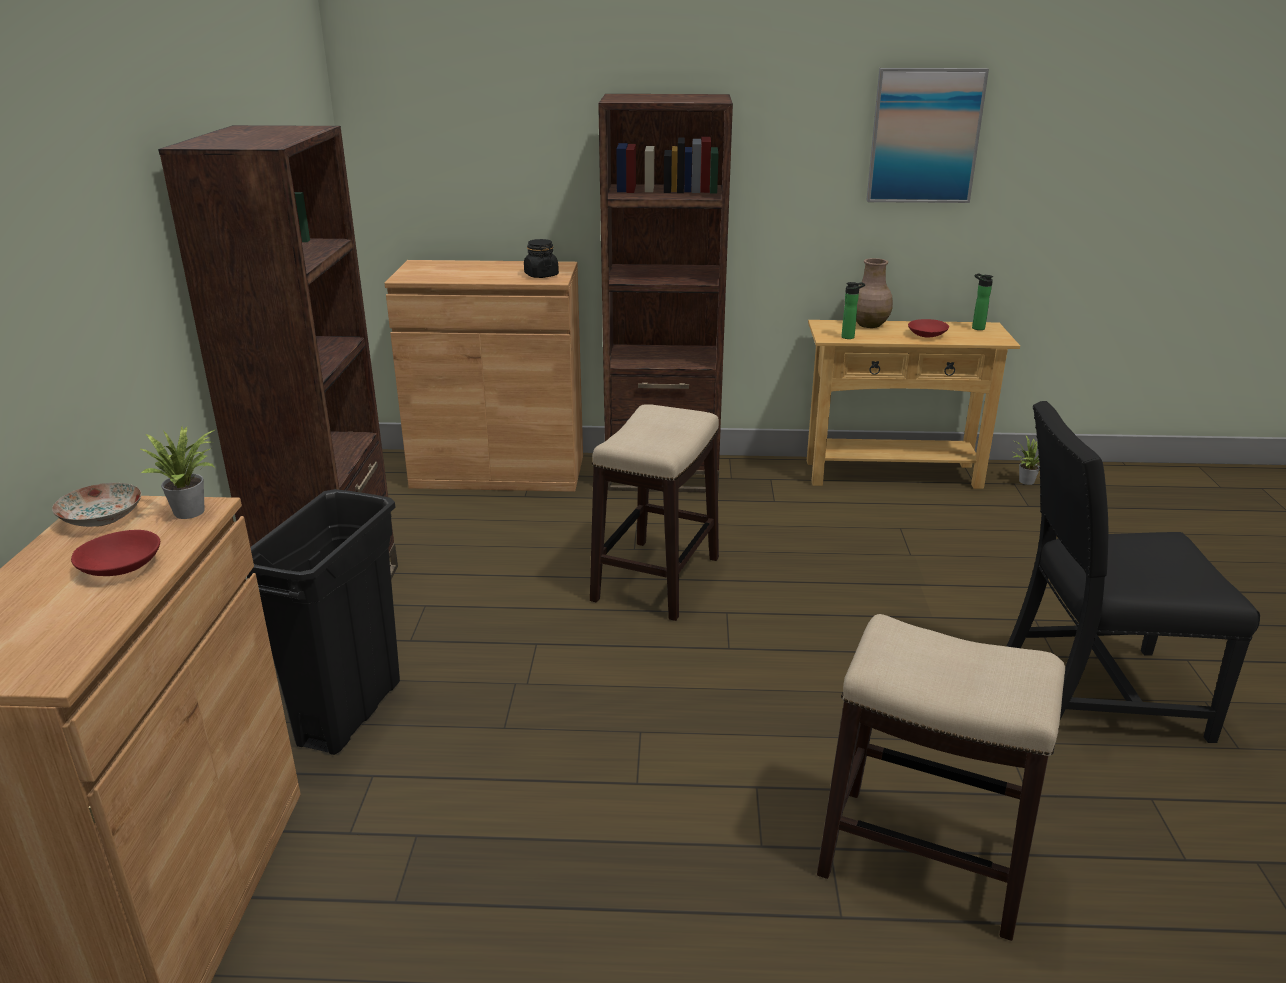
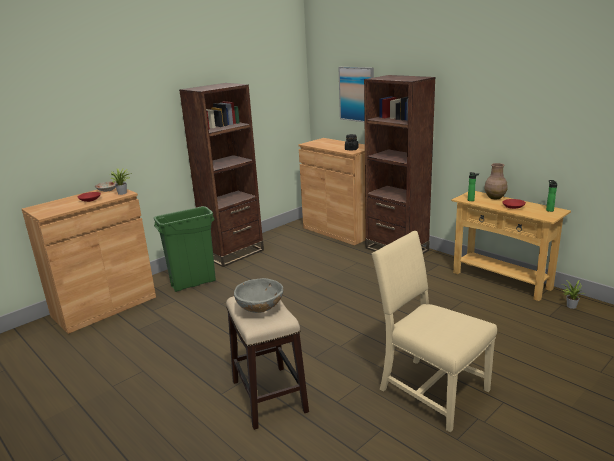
camera: 45 degrees right, 5 degrees down
black trash can [247,489,400,755] -> green trash can [154,206,216,292]
stool [590,404,719,621] -> none
picture [866,68,989,203] -> picture moved to [338,67,374,122]
black chair [1007,401,1260,743] -> beige chair [371,231,497,432]
none -> grey bowl [234,278,283,313]

